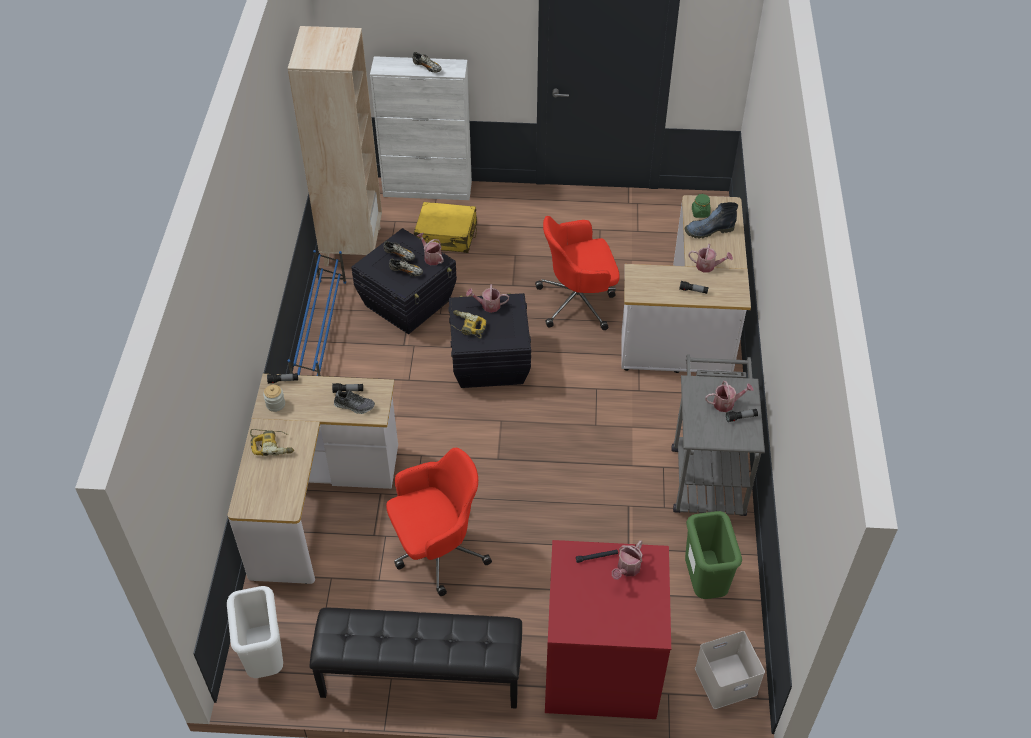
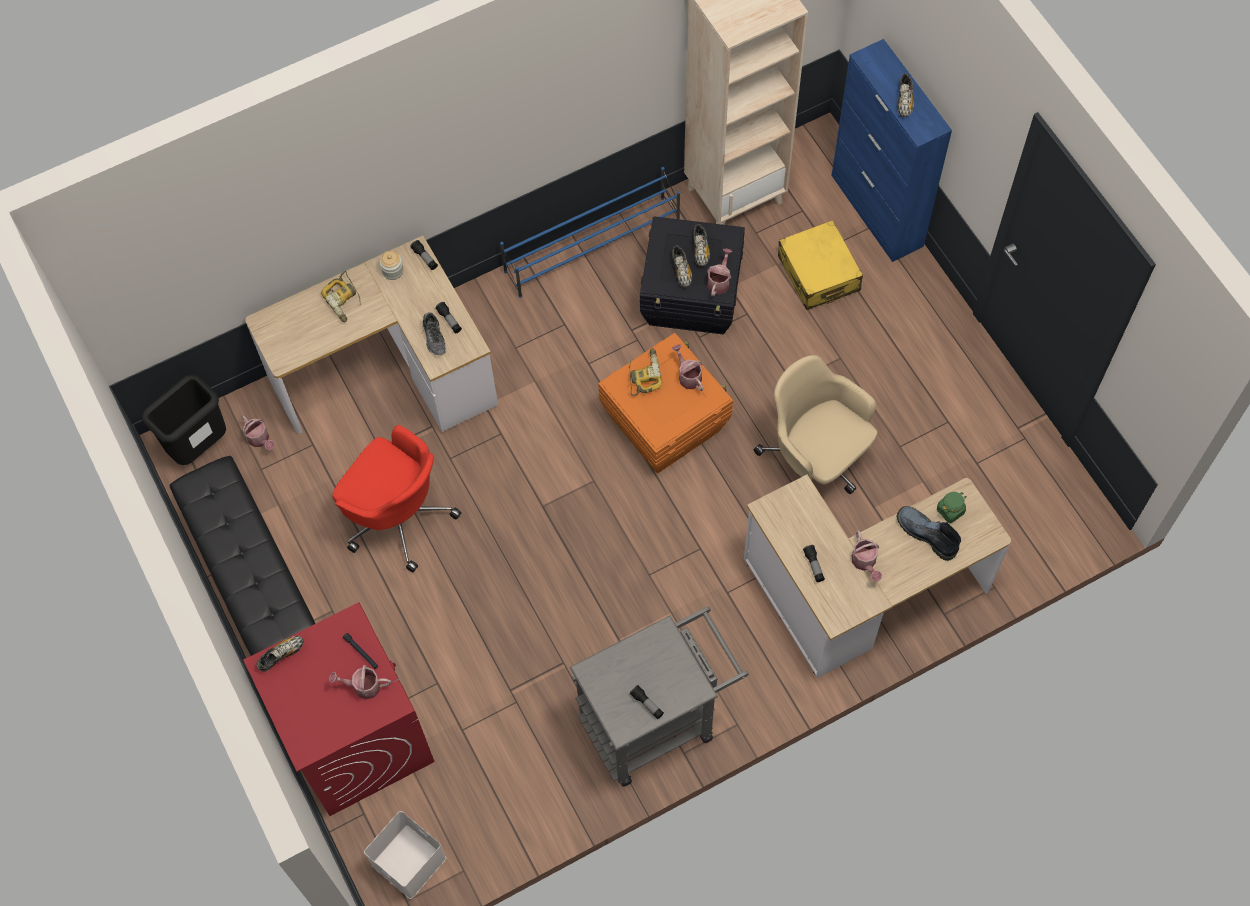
camera: 60 degrees right, 15 degrees up
white trash can [227,586,283,678] -> black trash can [142,374,226,465]
white cabinet [370,56,472,200] -> blue cabinet [831,39,952,262]
black storage box [448,293,531,388] -> orange storage box [598,333,733,474]
red office chair [535,216,620,330] -> beige office chair [753,355,878,494]
green trash can [685,511,742,599] -> none
watering can [705,381,753,412] -> watering can moved to [241,415,274,450]
none -> shoe [256,636,304,672]

